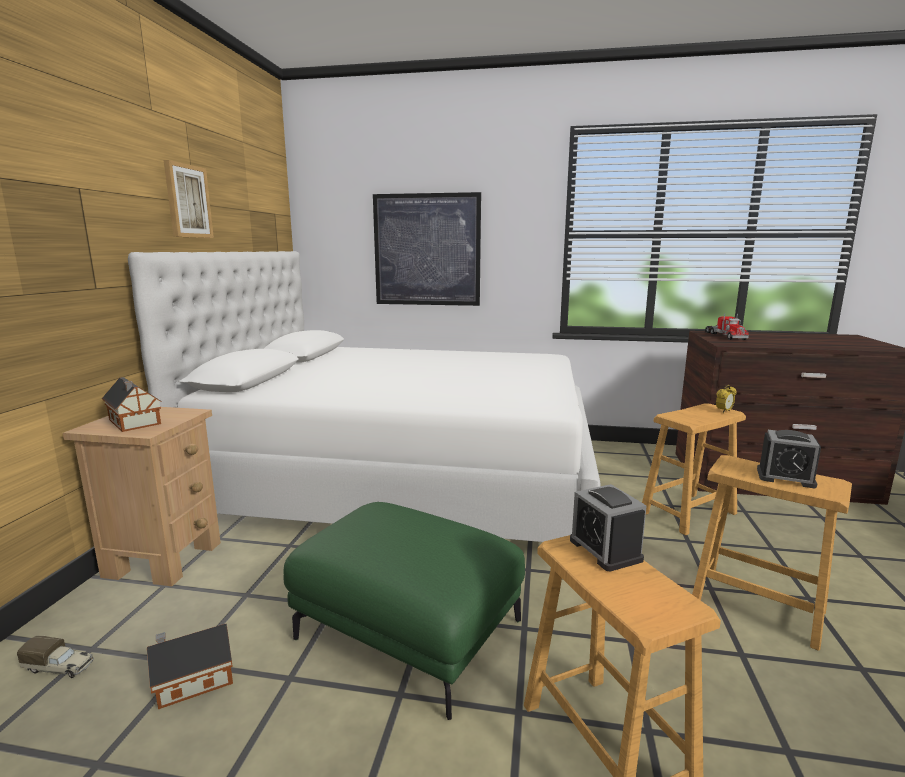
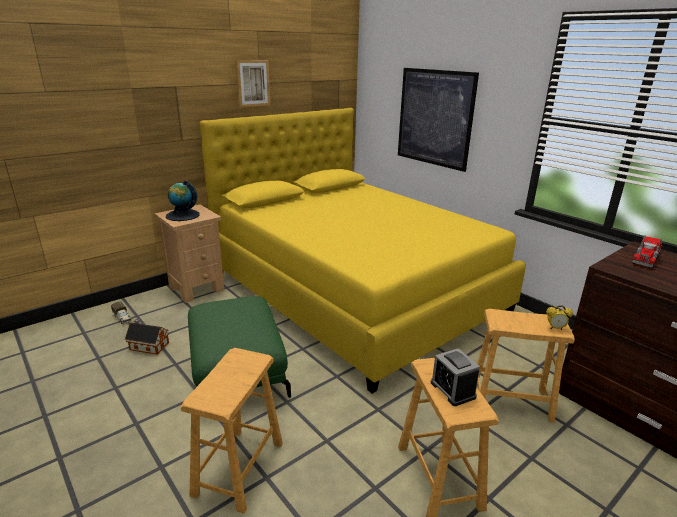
camera: 40 degrees right, 10 degrees up
toy house [102,377,162,432] -> globe [166,180,200,221]
white bed [128,251,601,542] -> yellow bed [200,108,526,394]
alarm clock [570,484,647,571] -> none

